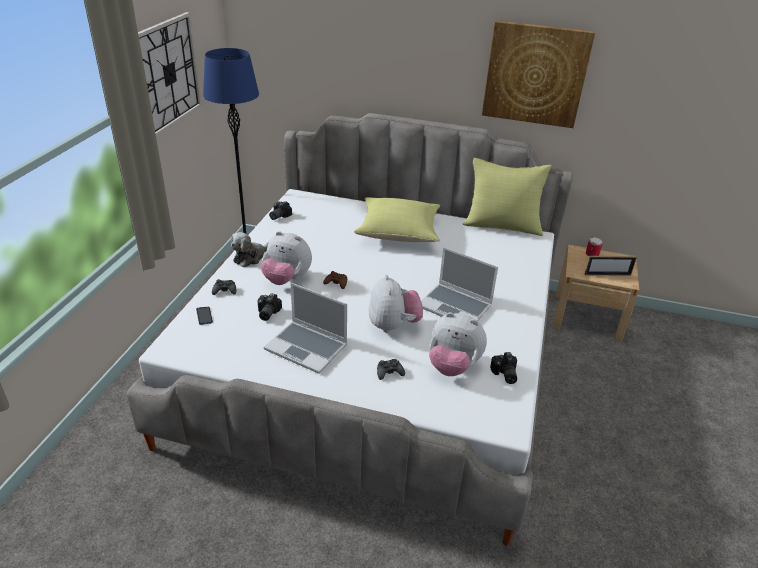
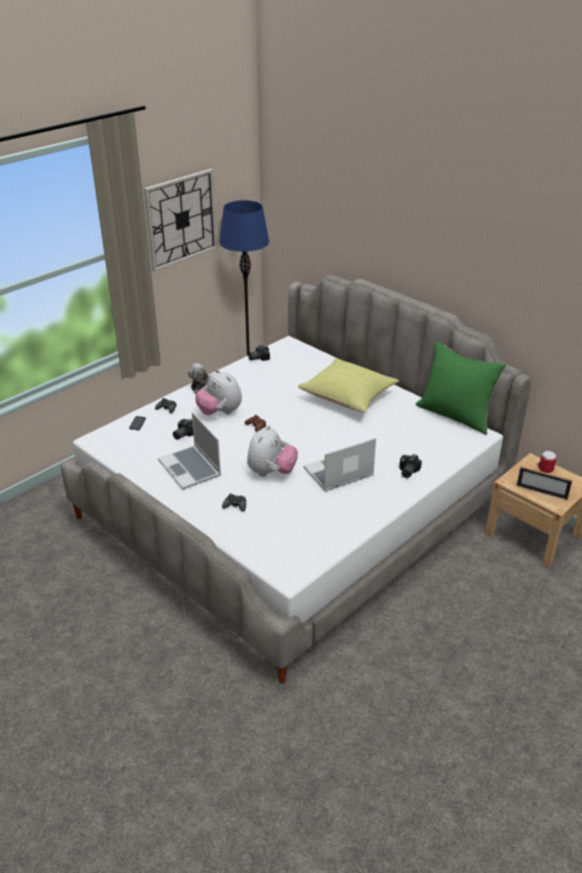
camera: 30 degrees right, 0 degrees up
laptop [421,247,498,321] -> laptop turned 90 degrees clockwise [304,438,376,491]
plush toy [429,312,487,376] -> none
yellow pillow [462,158,552,236] -> green pillow [416,341,506,435]
picture [482,21,595,128] -> none
camera [490,352,517,384] -> camera moved to [399,454,422,478]

